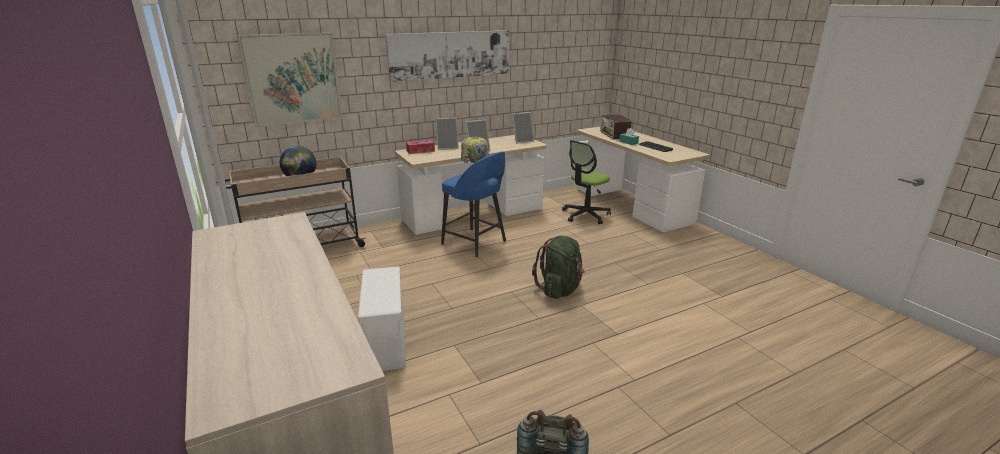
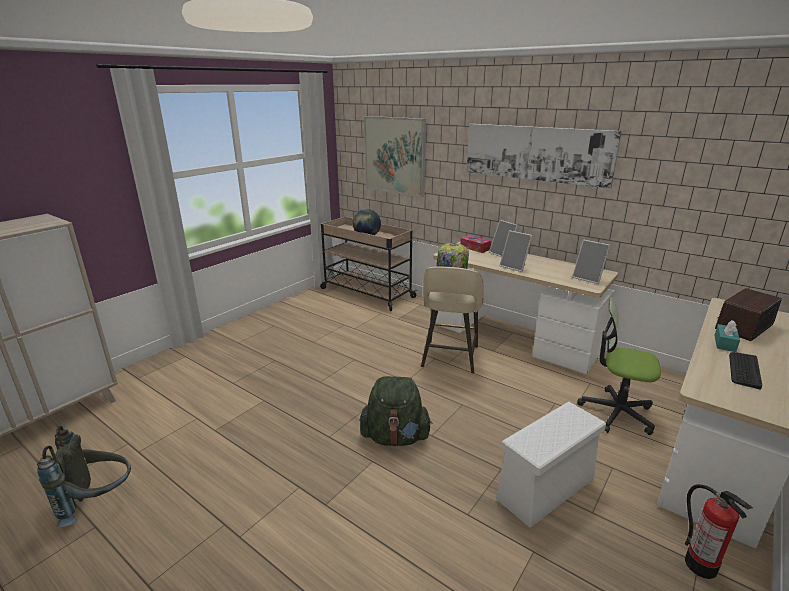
camera: 65 degrees right, 0 degrees up
white storage box [358,267,406,371] -> white storage box moved to [496,402,606,527]
blue stool [441,151,506,257] -> beige stool [421,266,484,373]
none -> fire extinguisher [685,484,753,579]

